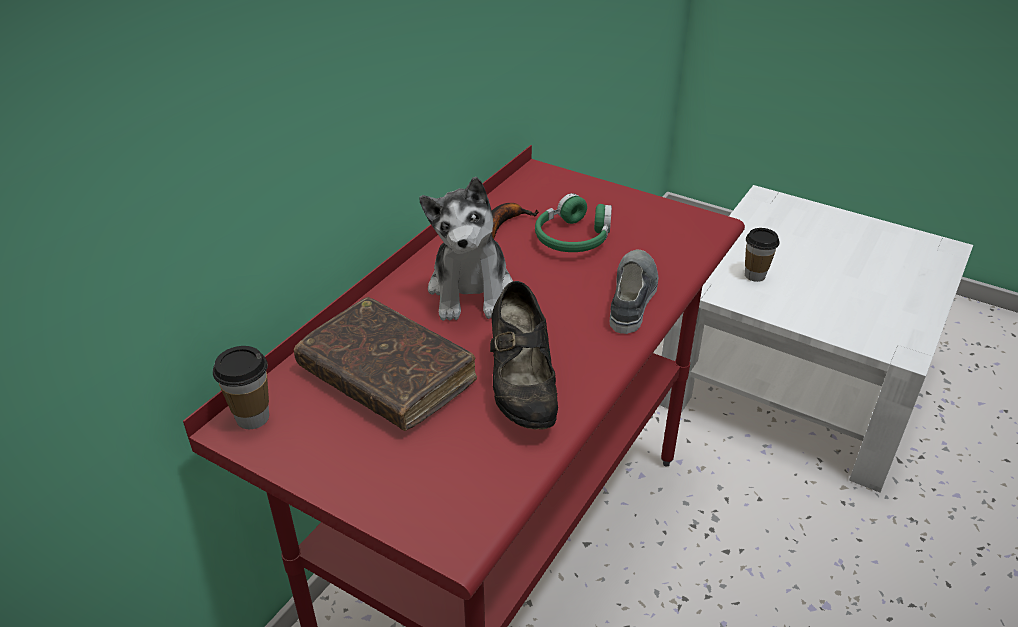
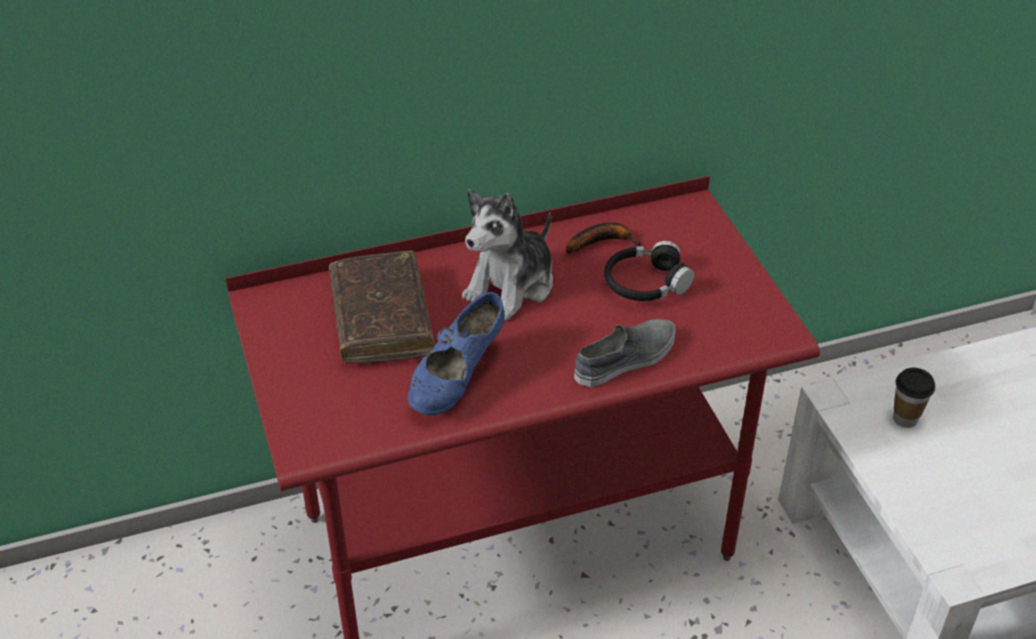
camera: 40 degrees right, 5 degrees up
cup [213,346,269,429] -> none
black shoe [490,281,558,430] -> blue shoe [408,292,505,416]
green headphones [535,193,612,252] -> black headphones [604,241,694,301]

